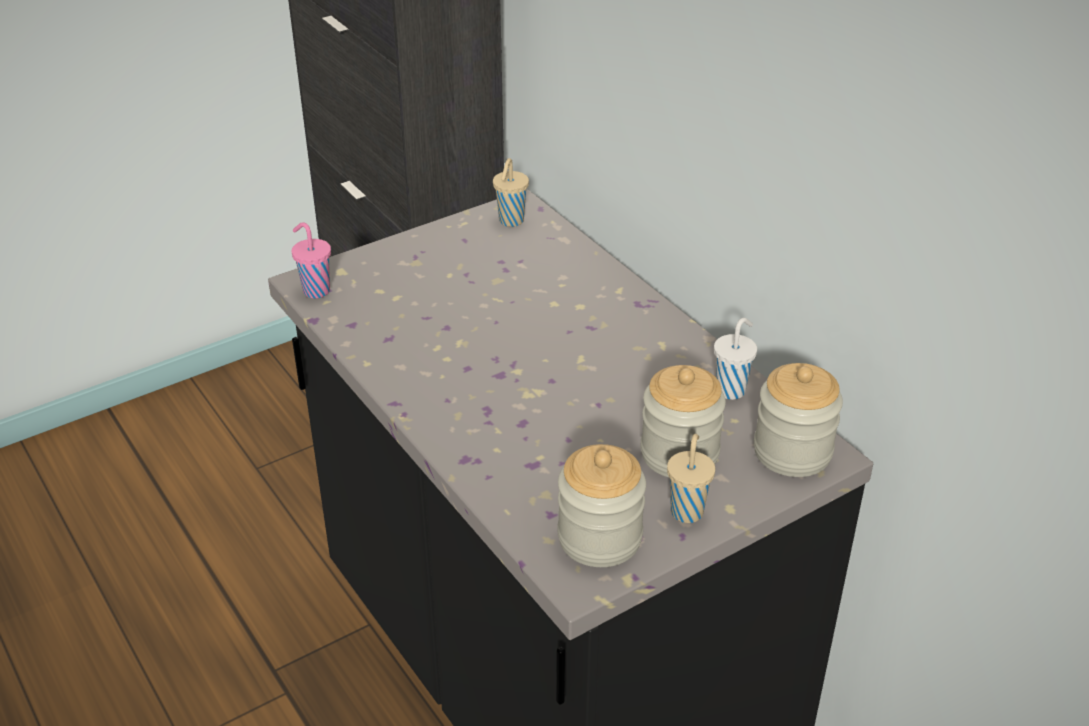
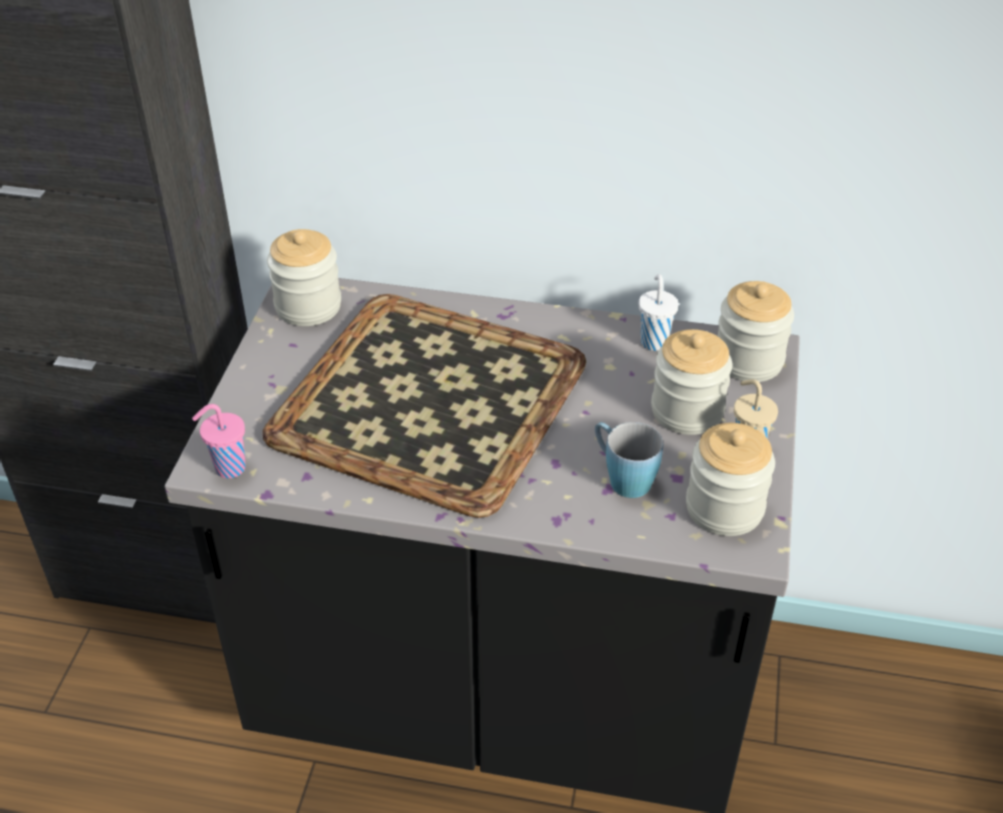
camera: 45 degrees left, 5 degrees up
beige cup [493,158,529,227] -> jar [267,229,341,326]
none -> tray [262,294,586,518]
none -> blue mug [595,422,663,498]

